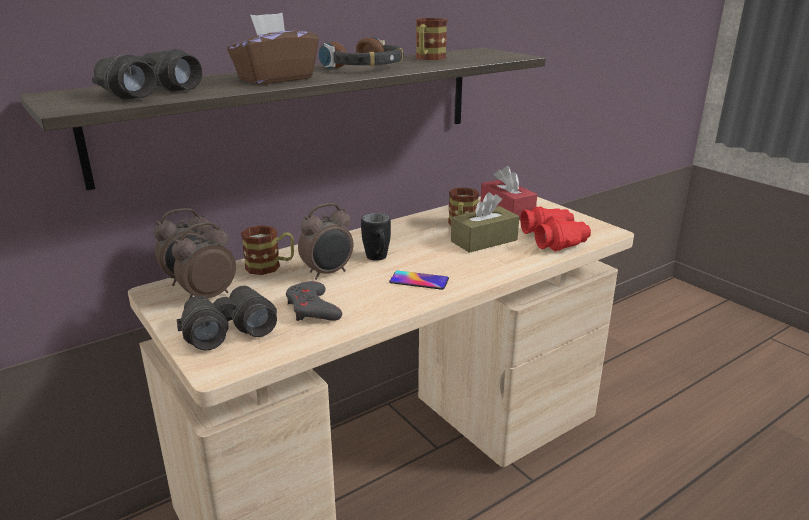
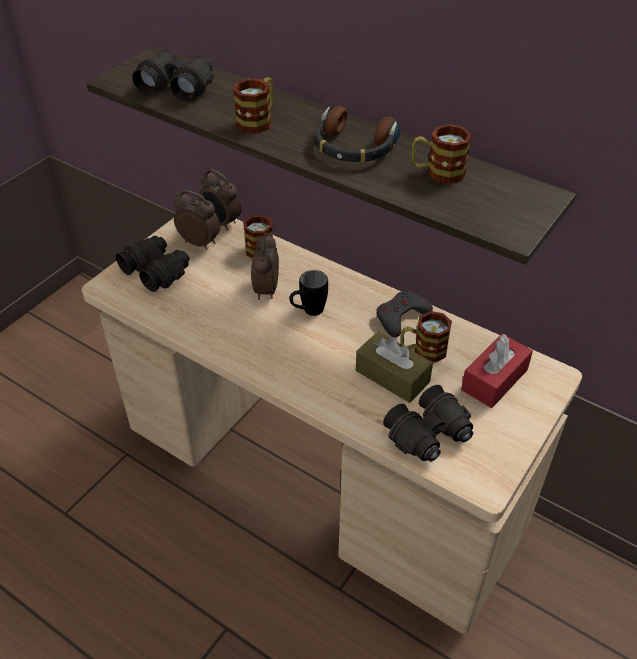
camera: 70 degrees right, 20 degrees up
brown tissue box [227,13,319,84] -> mug [233,77,273,134]
grey game controller [286,281,342,321] -> grey game controller moved to [376,291,433,337]
alarm clock [298,203,353,280] -> alarm clock turned 60 degrees clockwise [251,232,279,300]
phone [389,271,449,290] -> none
red binoculars [520,207,591,251] -> black binoculars [383,385,473,462]

